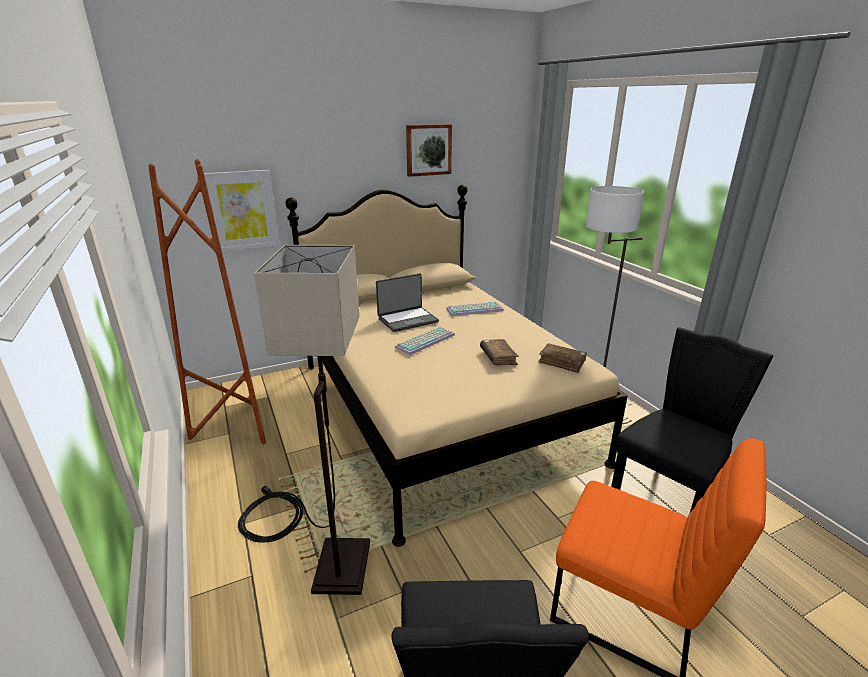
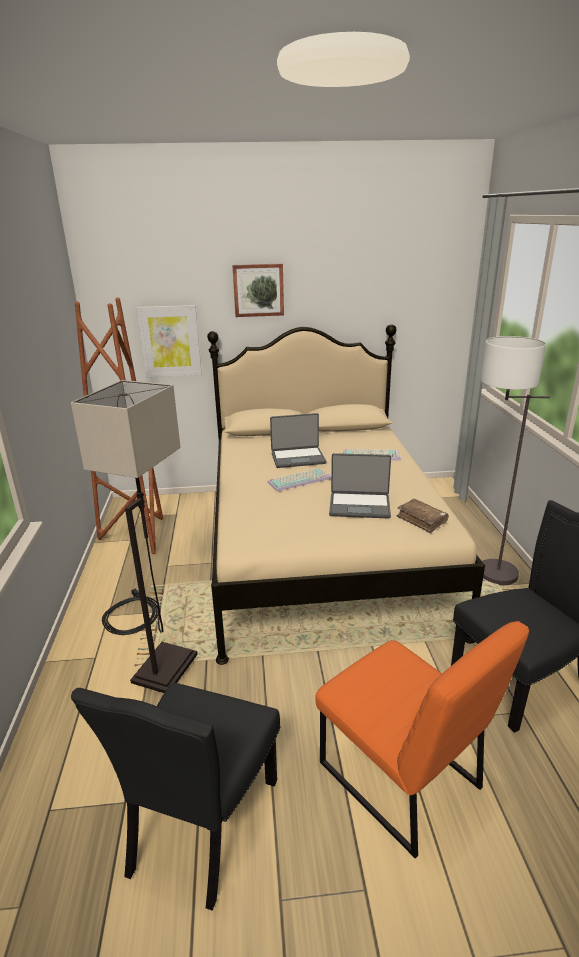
camera: 20 degrees right, 0 degrees up
picture [406,124,452,177] -> picture moved to [232,263,284,317]
brown book [480,339,519,365] -> laptop [329,453,391,518]

